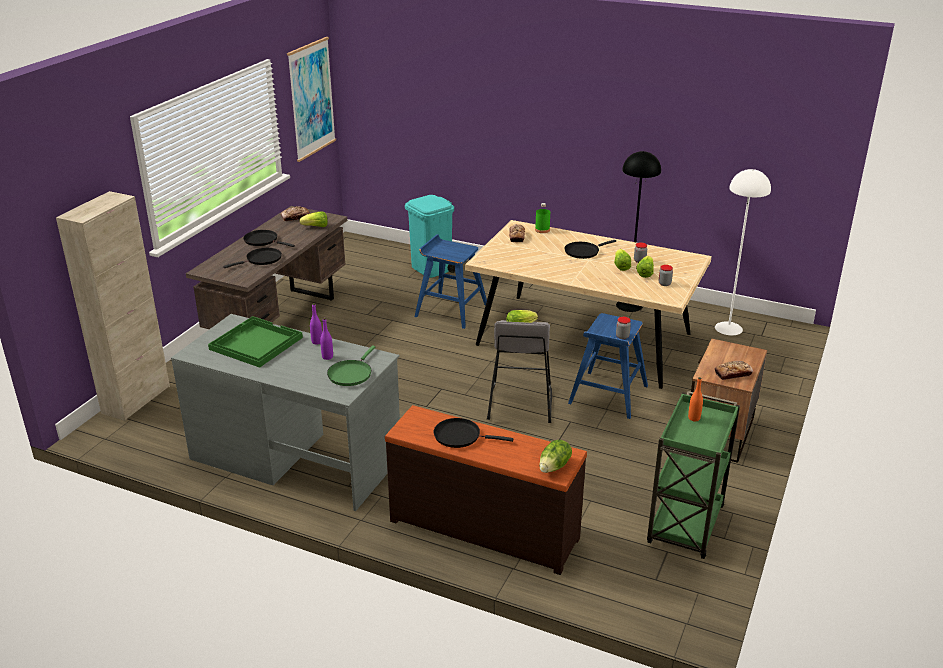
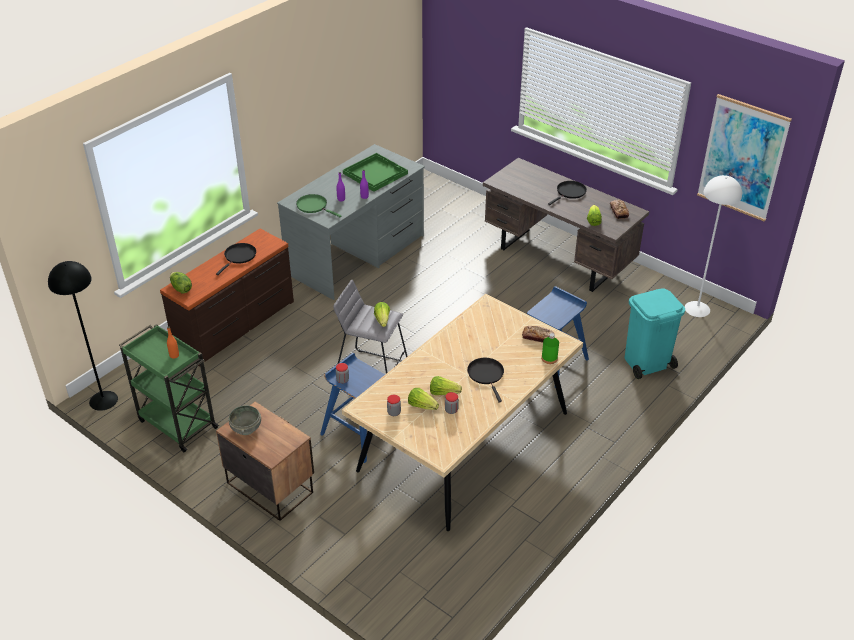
camera: 105 degrees right, 10 degrees up
beige cabinet [56,191,170,421] -> none
black frying pan [223,248,282,268] -> none
black floor lamp [616,151,661,312] -> black floor lamp moved to [48,261,118,411]
white floor lamp [715,169,771,335] -> white floor lamp moved to [685,175,742,317]
bread [715,361,753,380] -> grey bowl [229,405,261,435]

